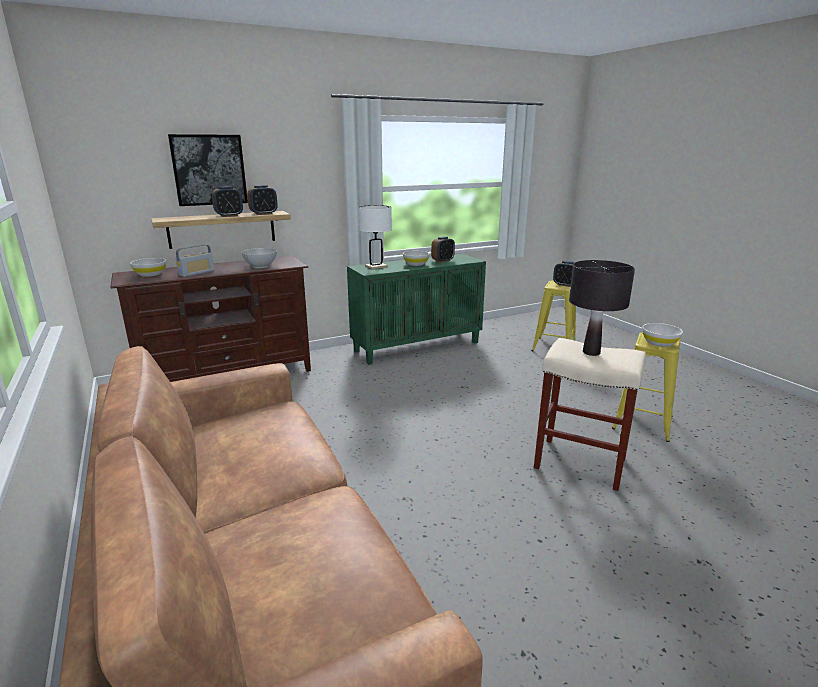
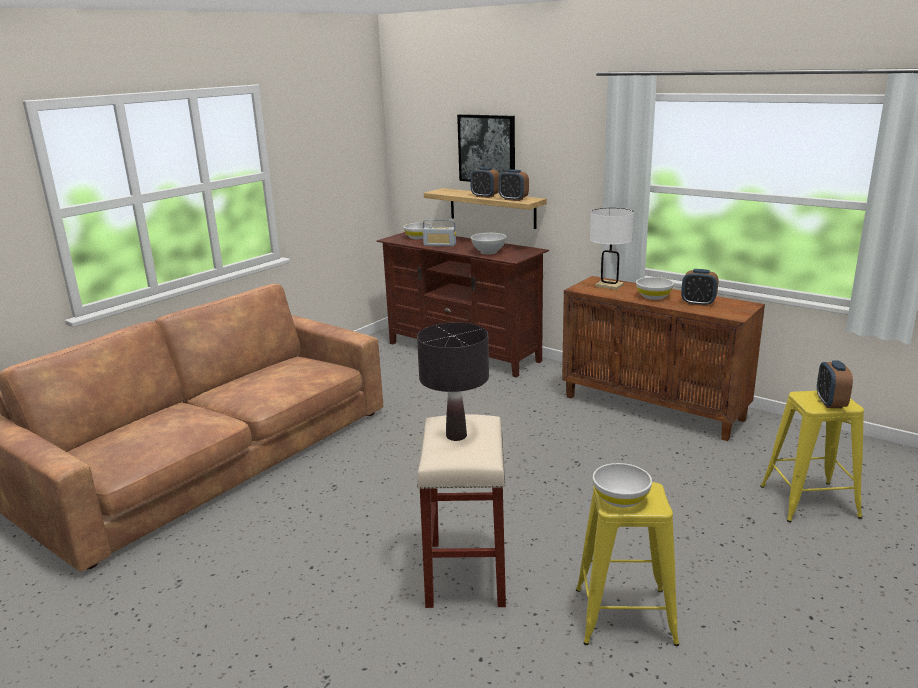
camera: 65 degrees right, 0 degrees up
green cabinet [347,254,486,365] -> brown cabinet [562,276,765,441]

